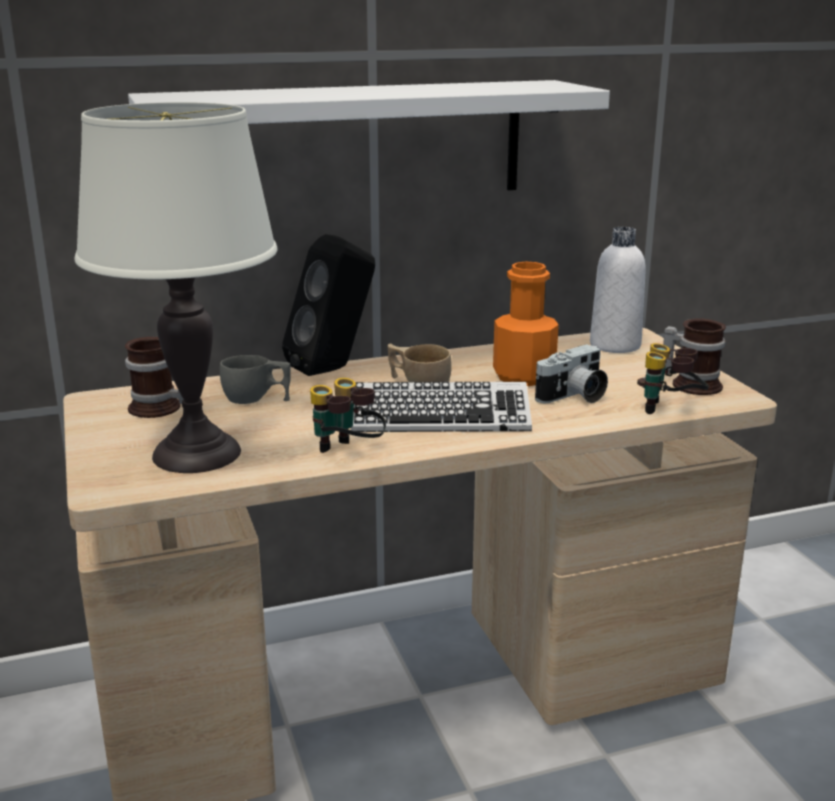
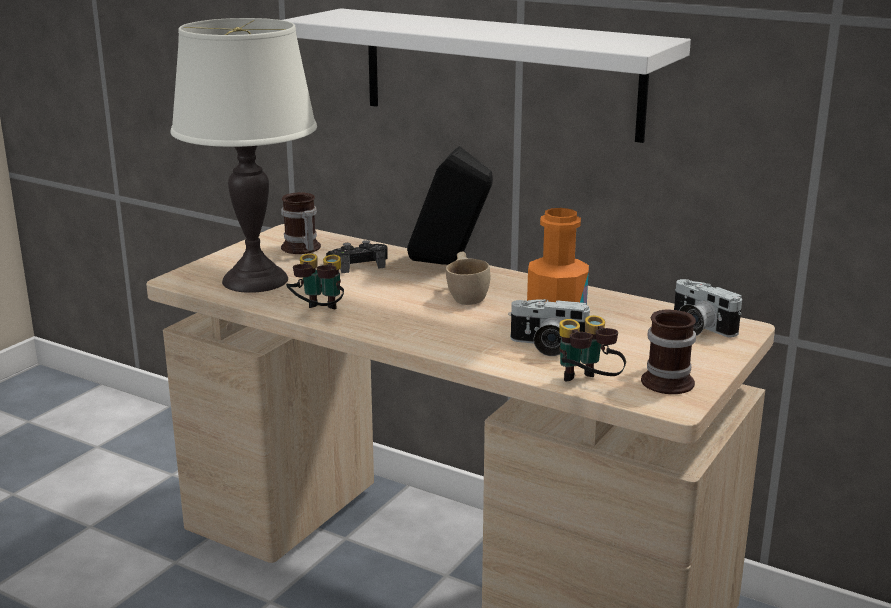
camera: 50 degrees right, 0 degrees up
grey cup [220,355,291,404] -> black game controller [326,240,388,273]
keyboard [351,382,532,432] -> none
white bottle [590,227,646,353] -> camera [674,279,742,337]

